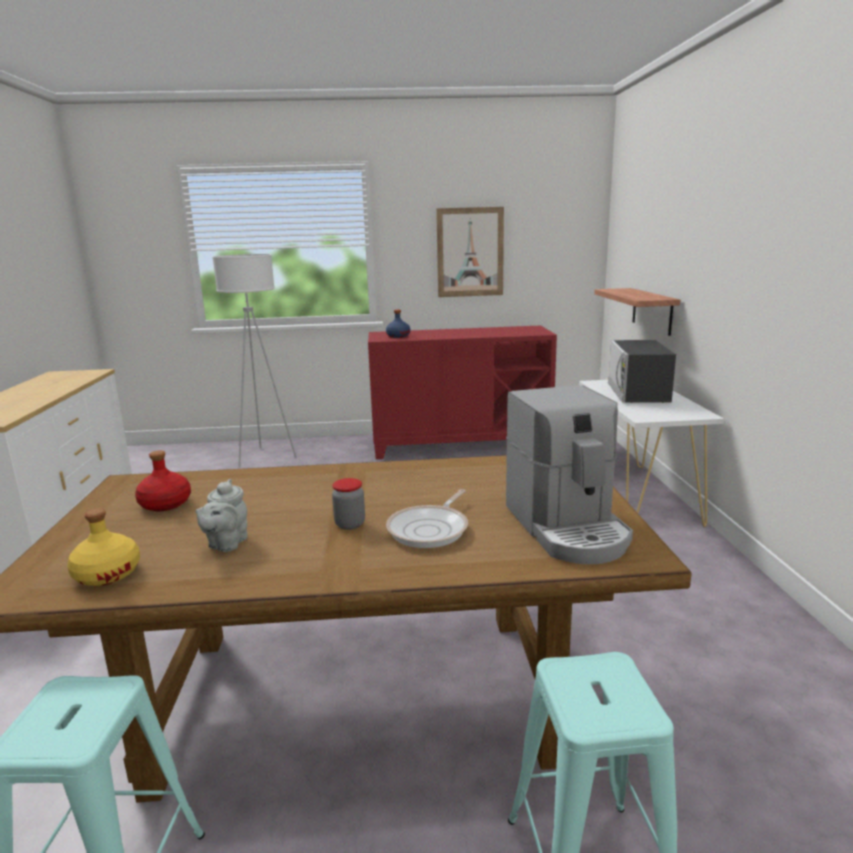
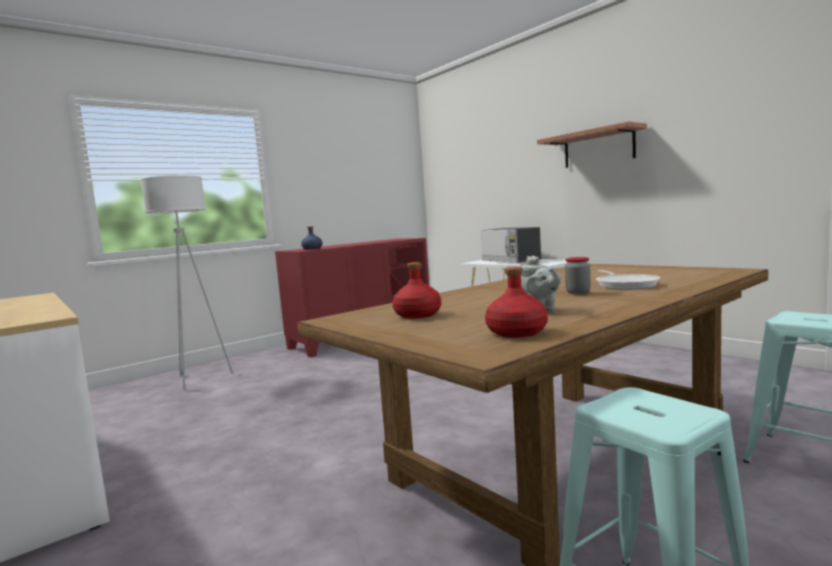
camera: 35 degrees left, 10 degrees down
yellow bottle [67,508,140,586] -> red bottle [485,266,548,338]
picture [436,207,504,297] -> none
coffee machine [506,385,633,564] -> none
shelf [594,288,680,336] -> shelf moved to [537,121,647,168]

